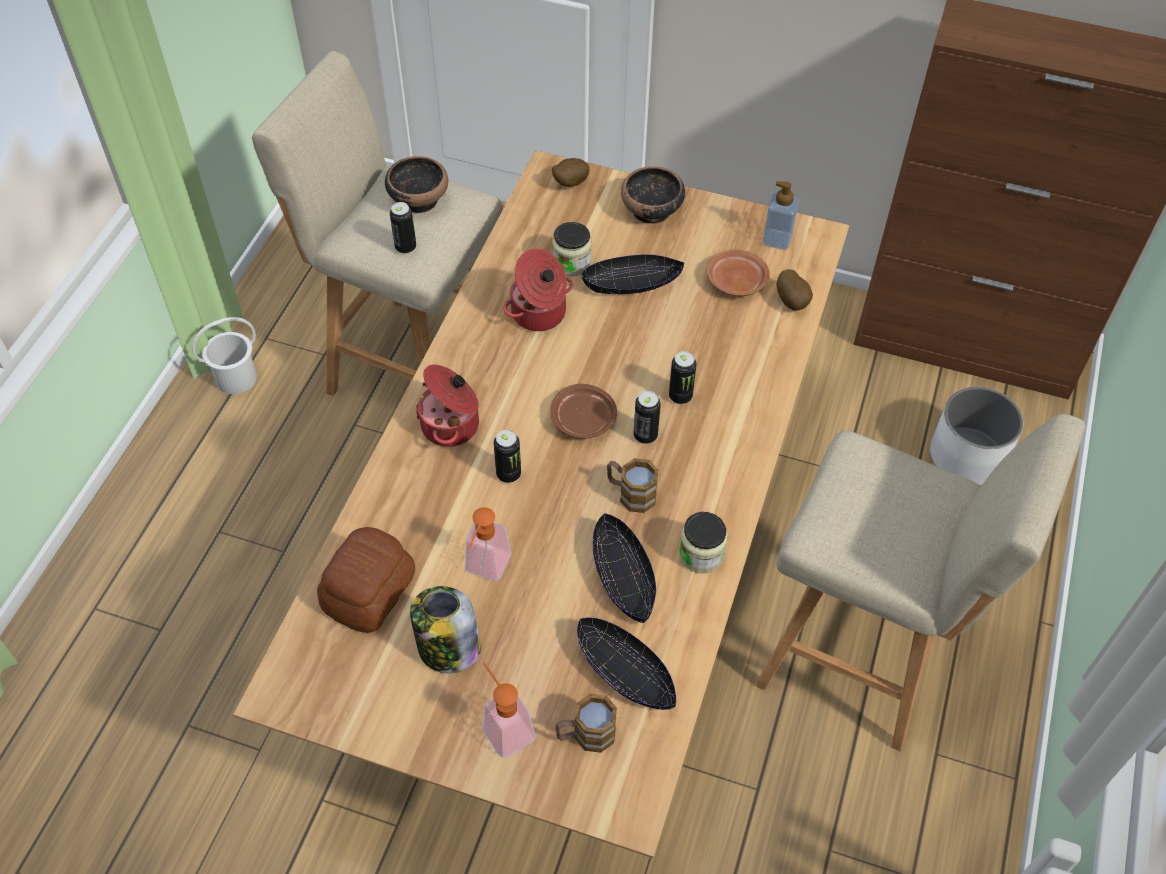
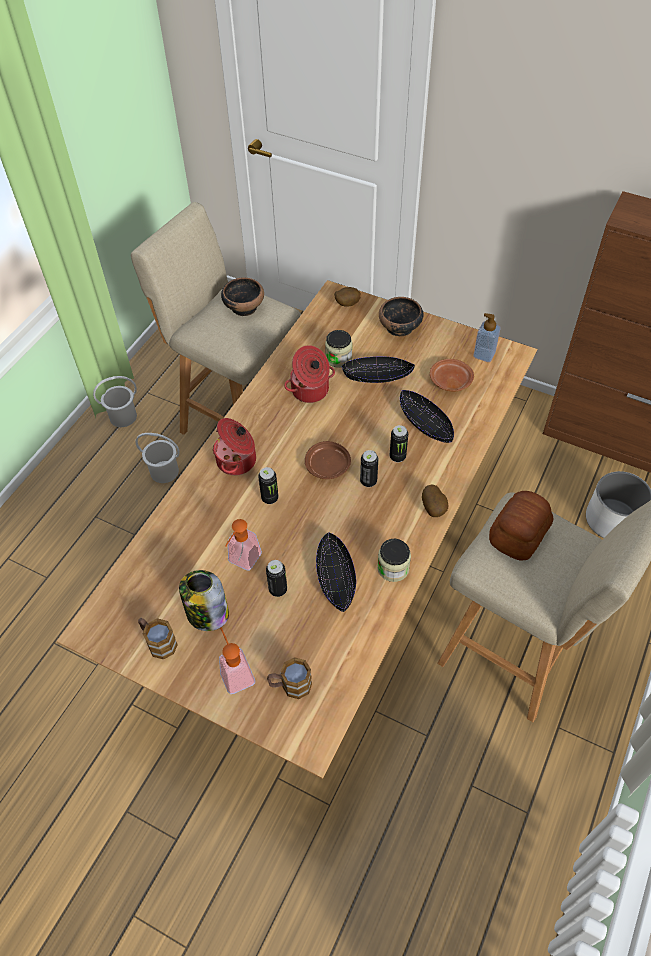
camera: 10 degrees right, 0 degrees up
bread [317,527,415,633] -> bread moved to [489,491,554,561]
can [390,202,416,254] -> can moved to [266,560,287,597]
black bowl [577,617,676,710] -> black bowl moved to [400,390,454,443]
mug [607,458,659,513] -> mug moved to [138,618,178,659]
potato [777,269,813,311] -> potato moved to [422,485,448,517]
none -> white bucket [135,433,180,483]

